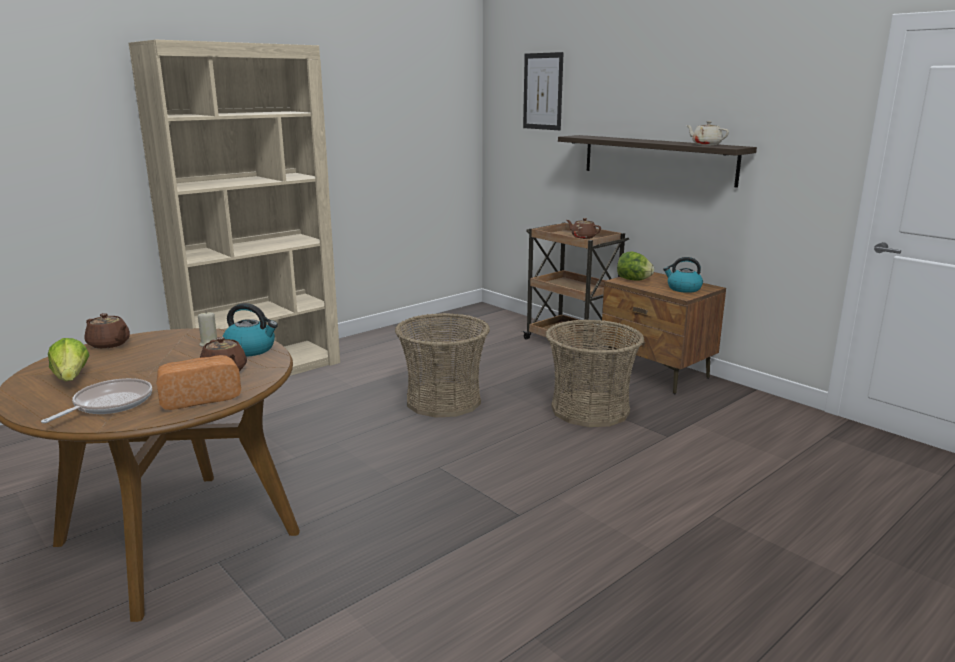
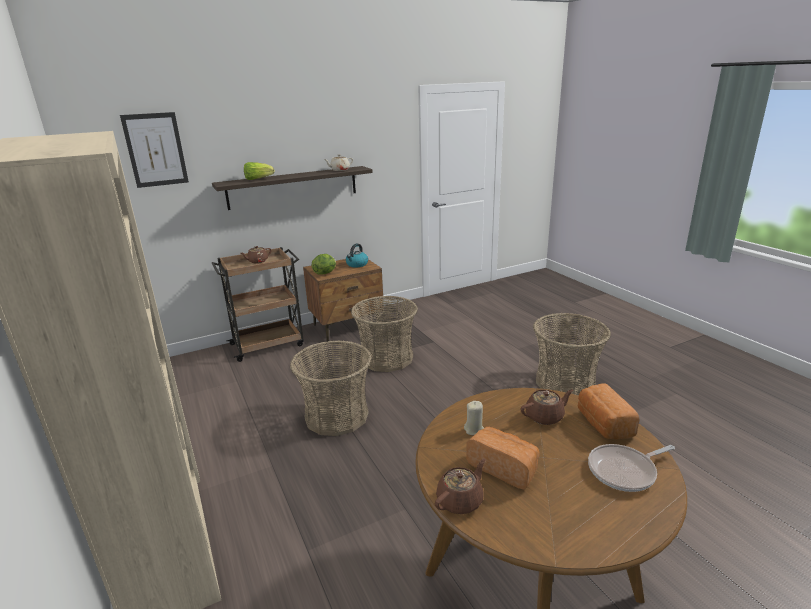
camera: 75 degrees left, 5 degrees up
frying pan [41,378,152,423] -> frying pan turned 60 degrees counterclockwise [588,444,675,492]
lettuce [48,338,89,381] -> lettuce moved to [244,162,274,180]
kettle [222,303,278,357] -> none
none -> bread [466,427,540,489]
none -> basket [533,313,611,395]

